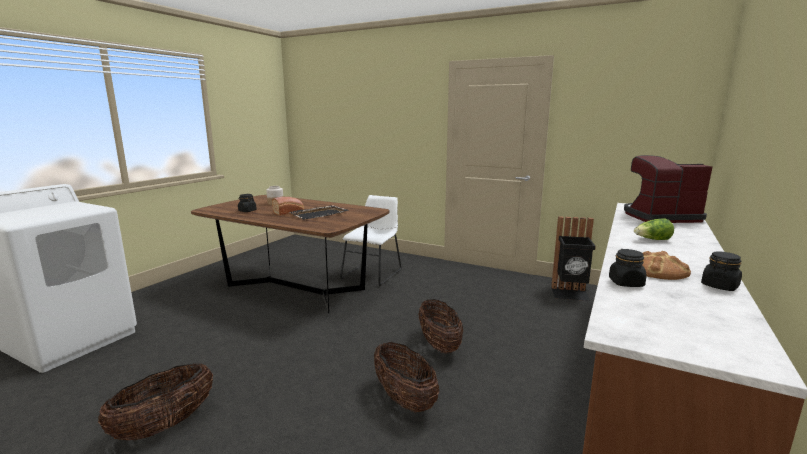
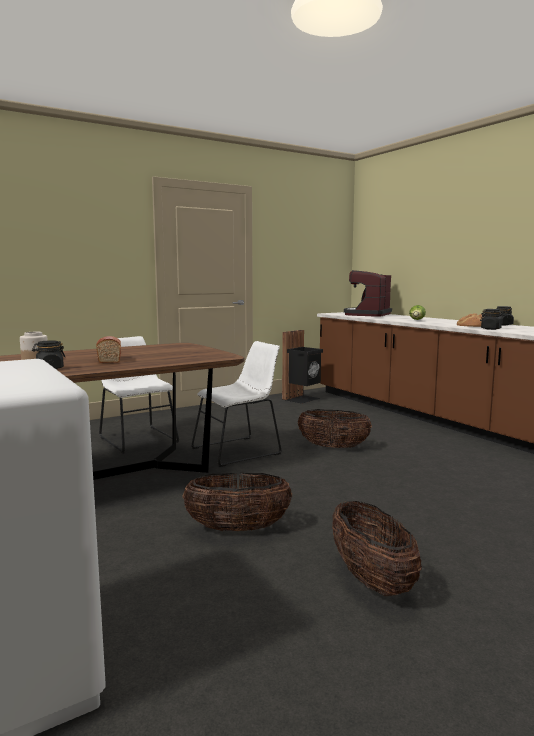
camera: 60 degrees left, 5 degrees down
black tray [289,205,348,219] -> none
basket [374,342,439,413] -> basket moved to [182,473,292,532]
none -> white chair [191,341,282,467]

